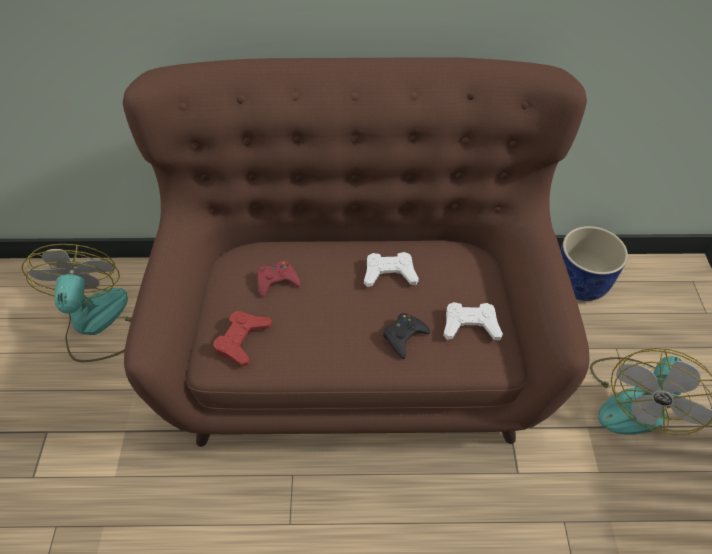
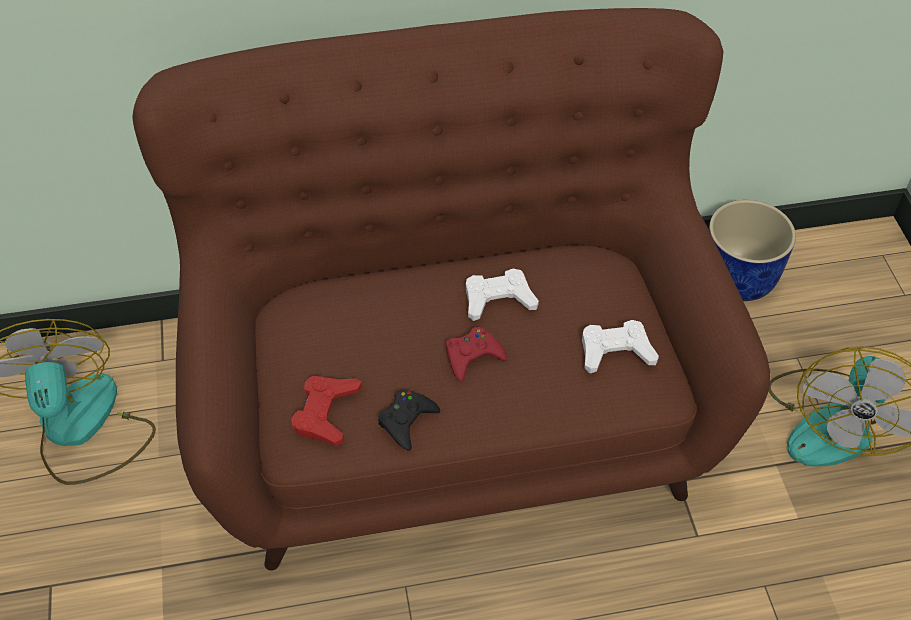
camera: 10 degrees left, 0 degrees up
red game controller [257,260,301,298] -> red game controller moved to [446,327,507,382]
black game controller [383,313,430,359] -> black game controller moved to [378,390,440,451]

